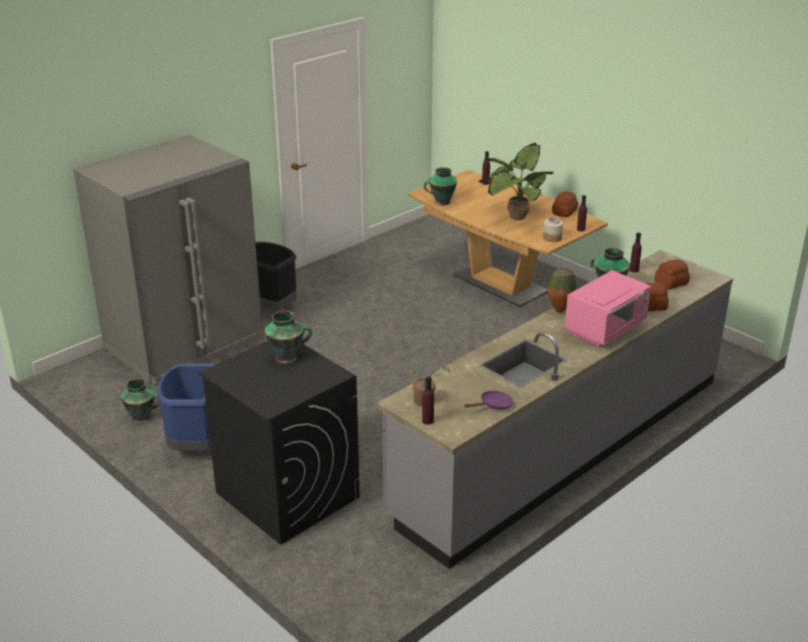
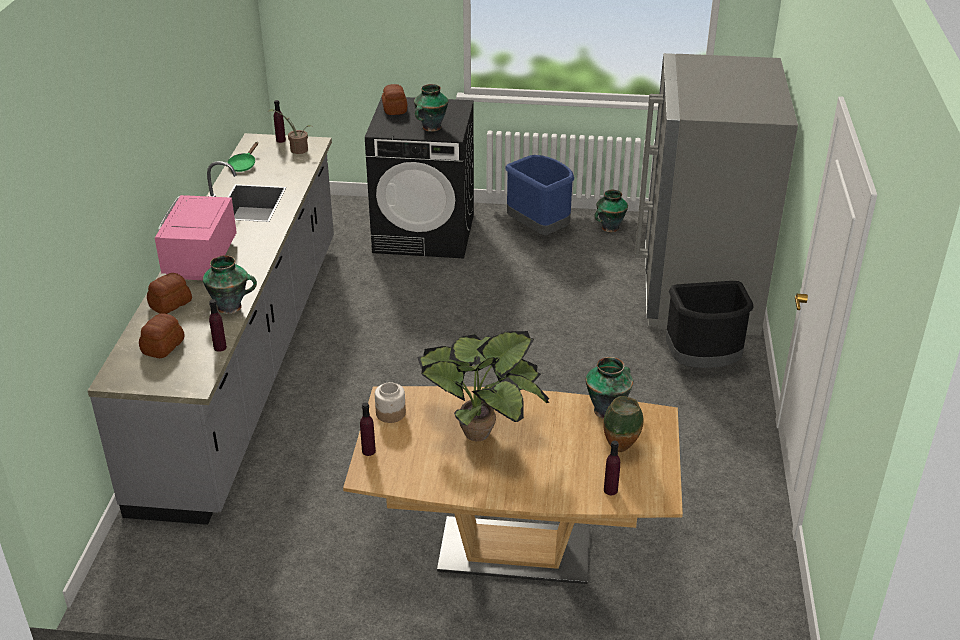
camera: 140 degrees right, 5 degrees up
purple frying pan [464,391,513,410] -> green frying pan [227,142,258,172]
vase [547,267,576,313] -> vase moved to [603,396,643,452]
bread [552,191,578,217] -> bread moved to [382,84,407,115]

